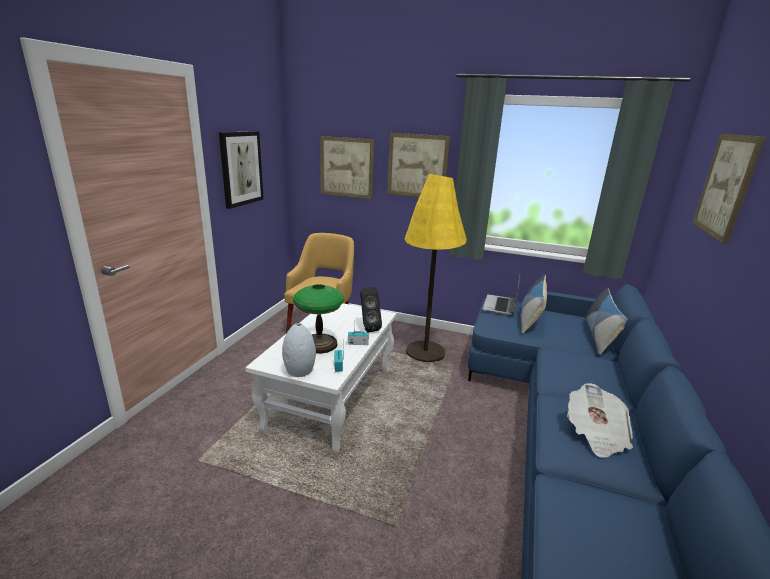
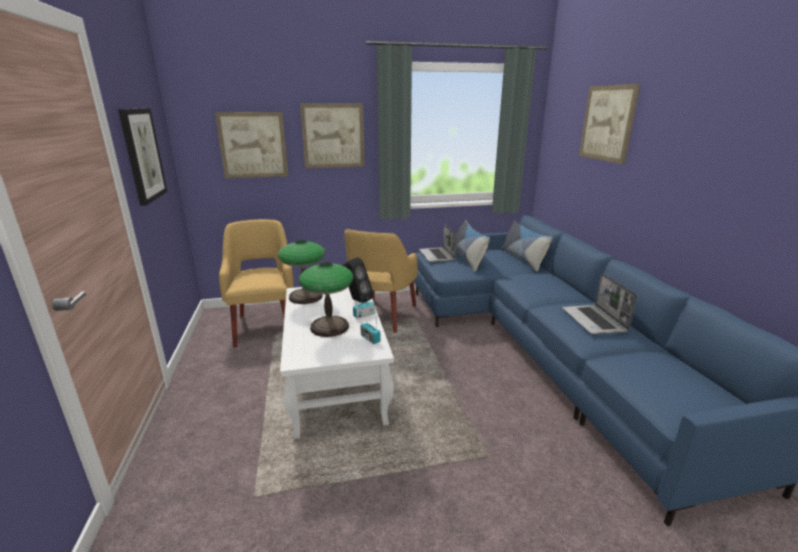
camera: 30 degrees left, 0 degrees up
grey vase [282,323,316,377] -> none
yellow floor lamp [405,174,467,362] -> yellow armchair [344,229,418,333]
newspaper [567,383,633,458] -> laptop [562,273,637,334]
none -> table lamp [278,240,325,304]

